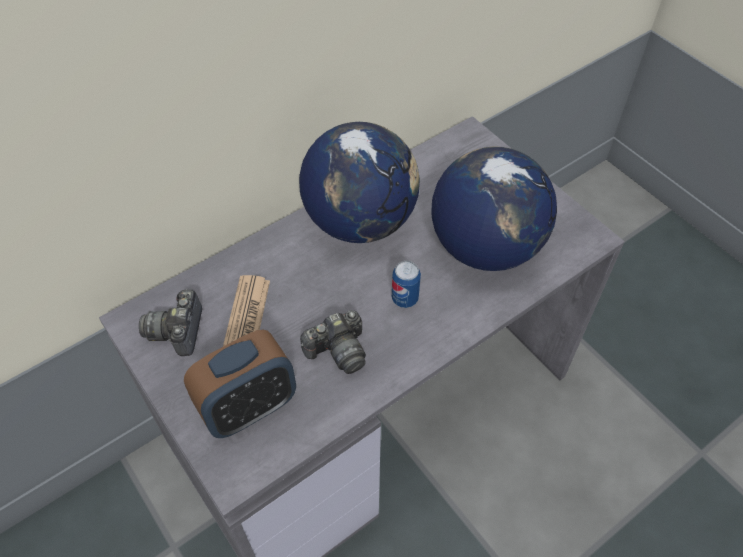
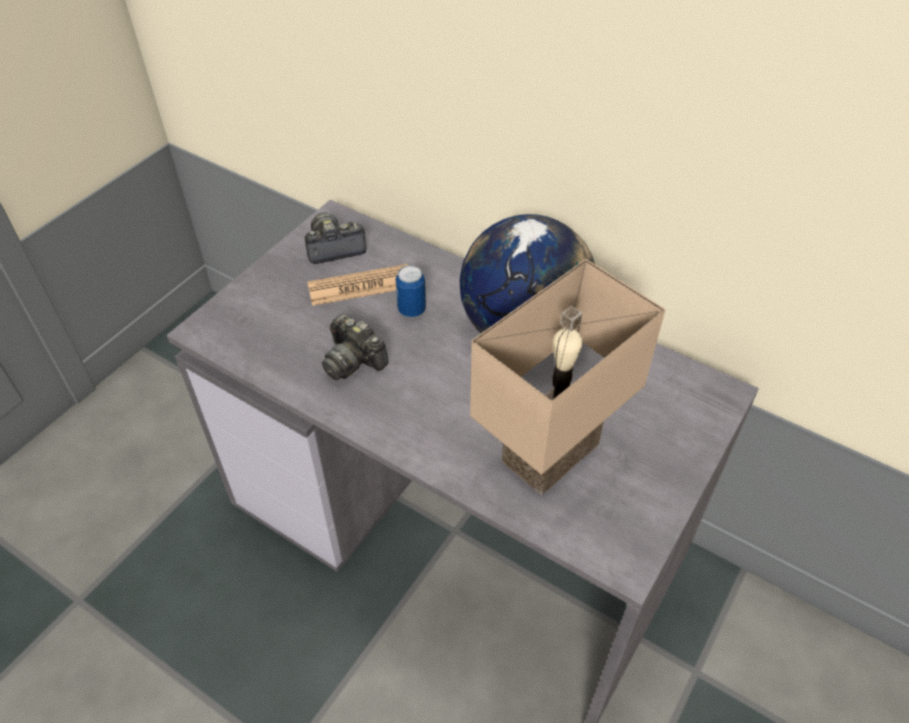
camera: 70 degrees right, 5 degrees down
alarm clock [184,330,296,438] -> none
can [392,261,421,308] -> can moved to [395,265,426,317]
globe [431,146,557,271] -> beige table lamp [470,259,666,495]

